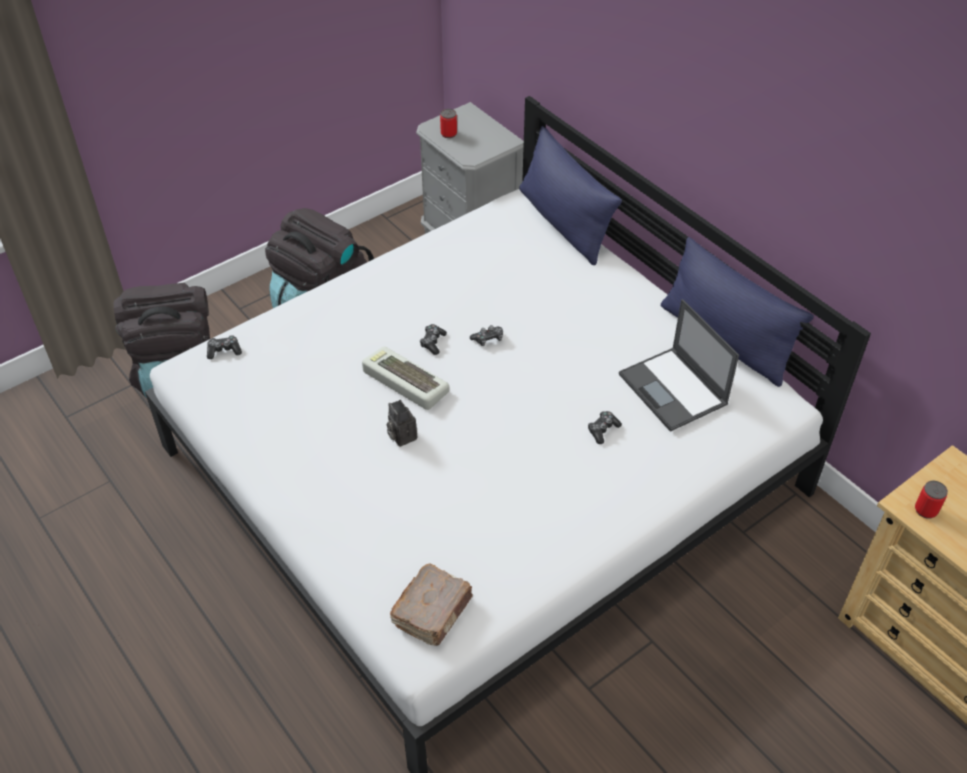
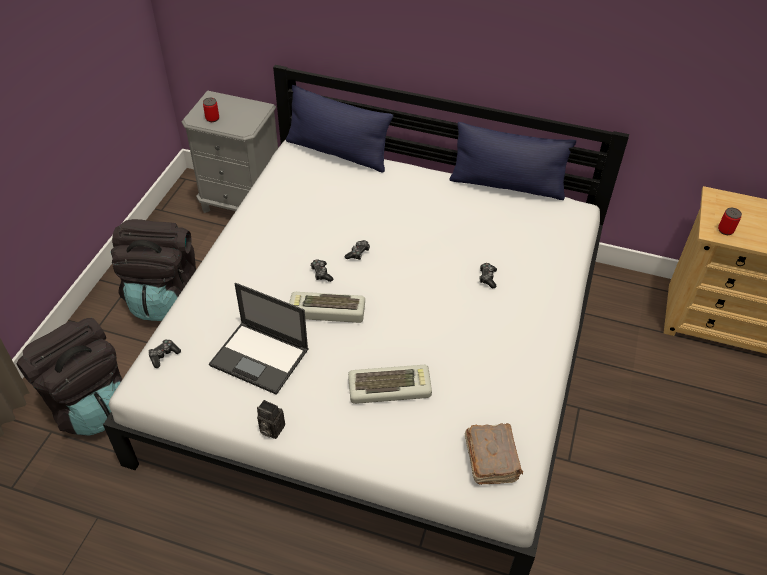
camera: 35 degrees left, 0 degrees up
camera [387,400,417,447] -> camera moved to [257,400,285,439]
laptop [619,299,739,432] -> laptop moved to [209,283,308,395]
none -> keyboard [348,365,432,404]

